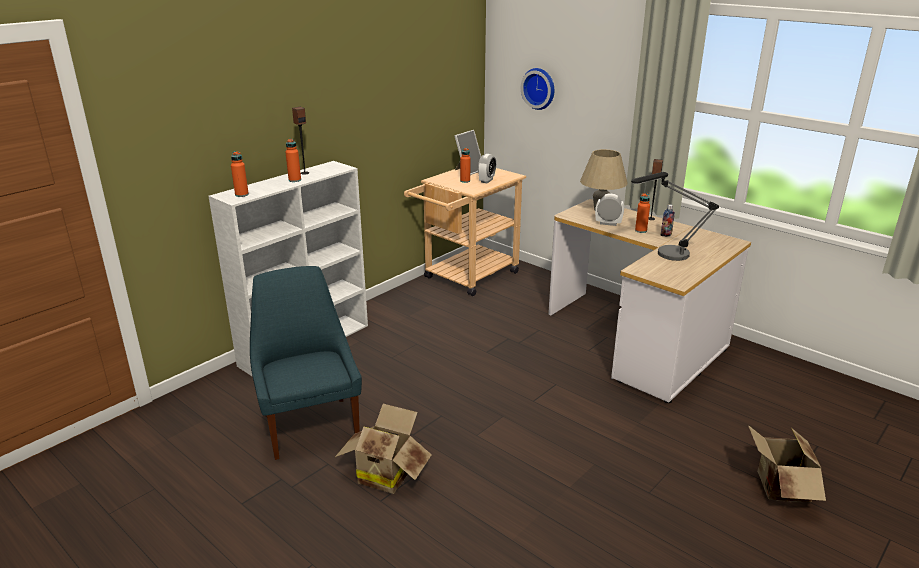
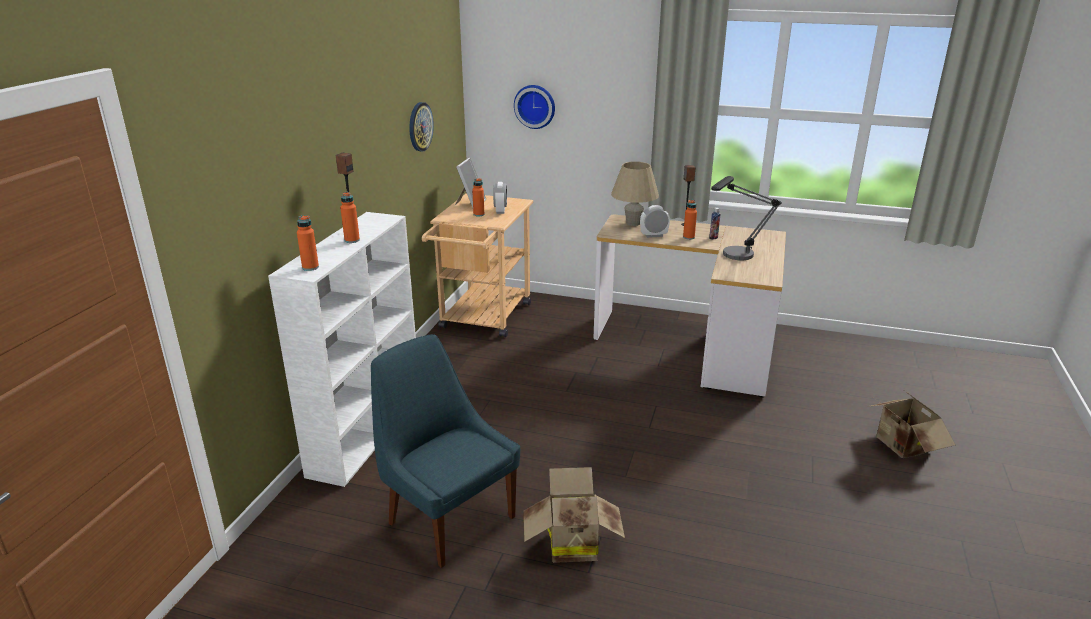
camera: 25 degrees left, 0 degrees up
none -> wall clock [409,102,434,151]

